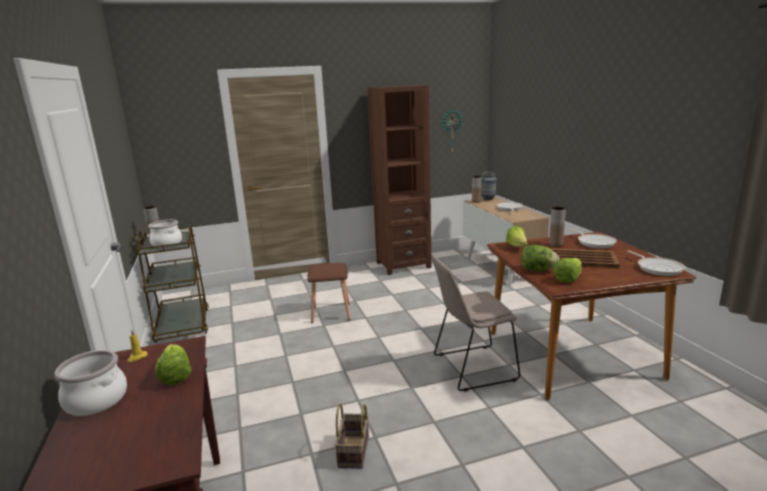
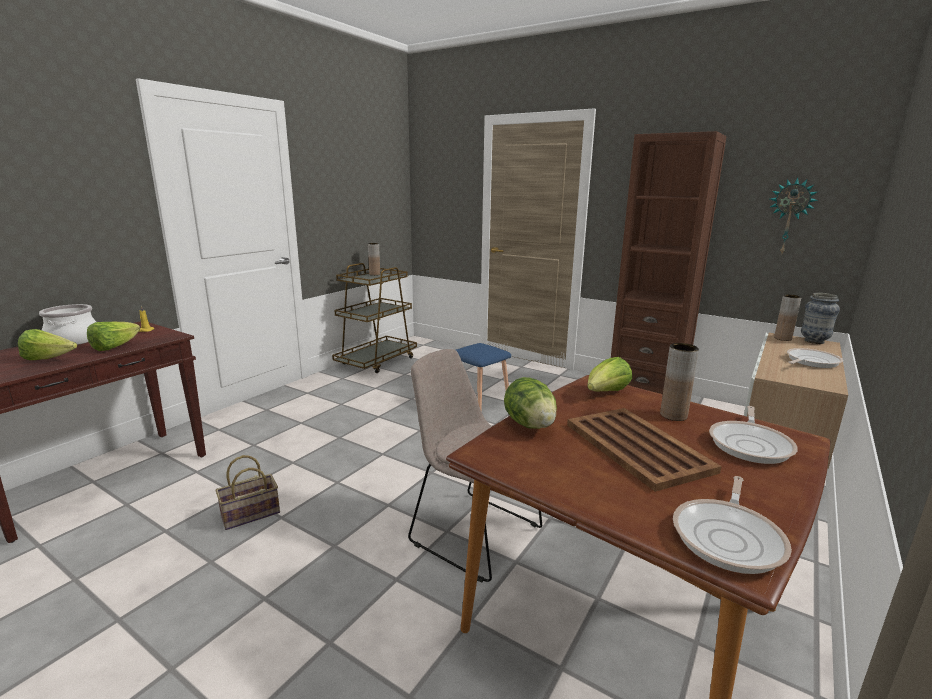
camera: 50 degrees right, 0 degrees up
cooking pot [148,220,182,248] -> none
brown stool [307,263,351,323] -> blue stool [456,343,511,410]
lettuce [553,258,582,283] -> lettuce moved to [18,329,77,360]

